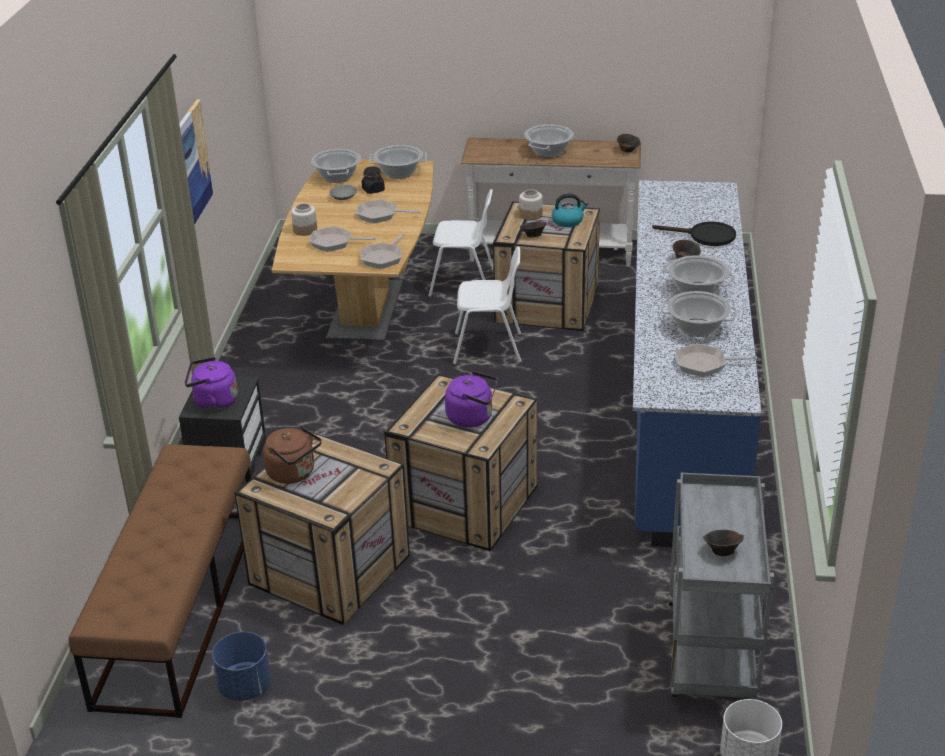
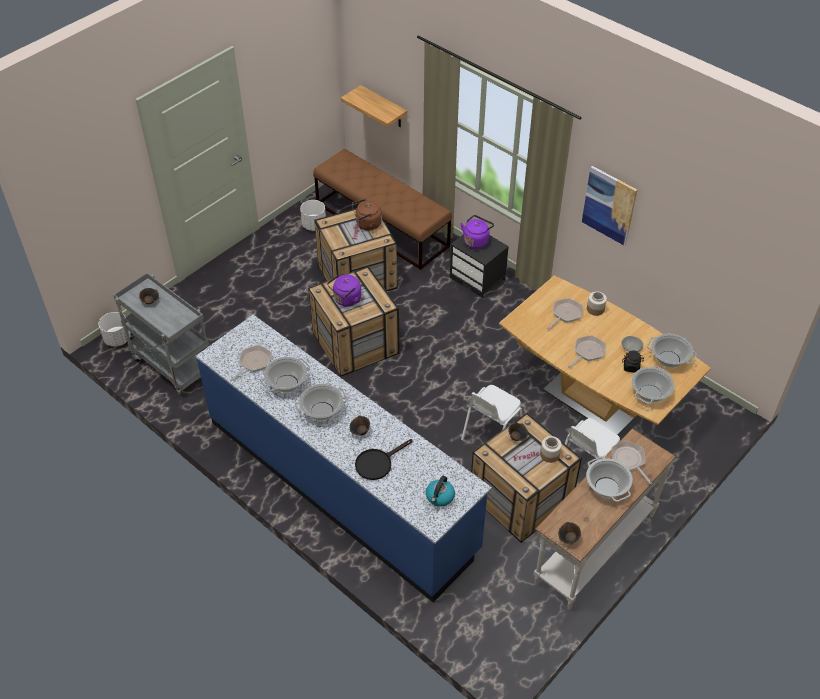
camera: 125 degrees right, 15 degrees up
blue planter [212,632,271,701] -> white planter [300,200,326,231]
frying pan [361,233,405,269] -> frying pan moved to [611,440,652,484]
kettle [552,193,588,227] -> kettle moved to [426,476,455,507]
none -> shelf [341,85,407,127]

